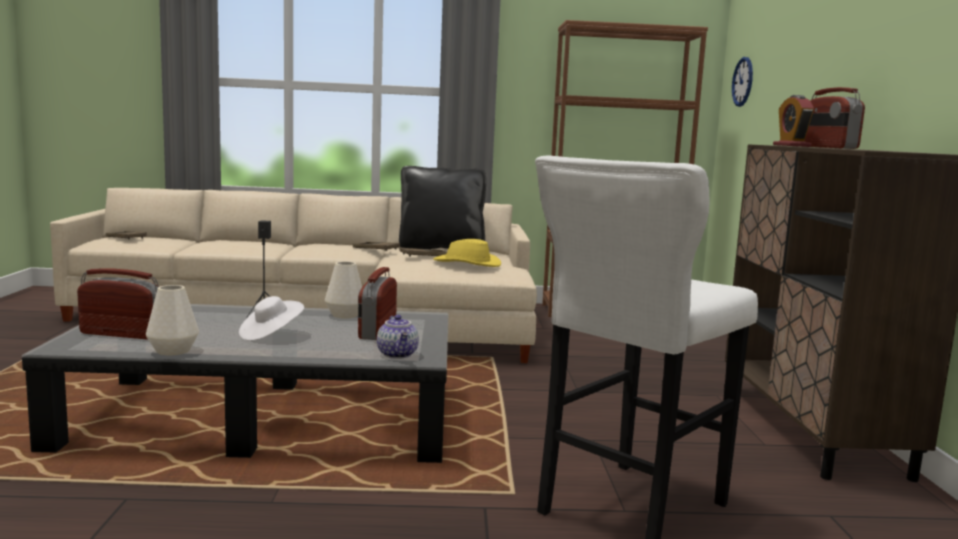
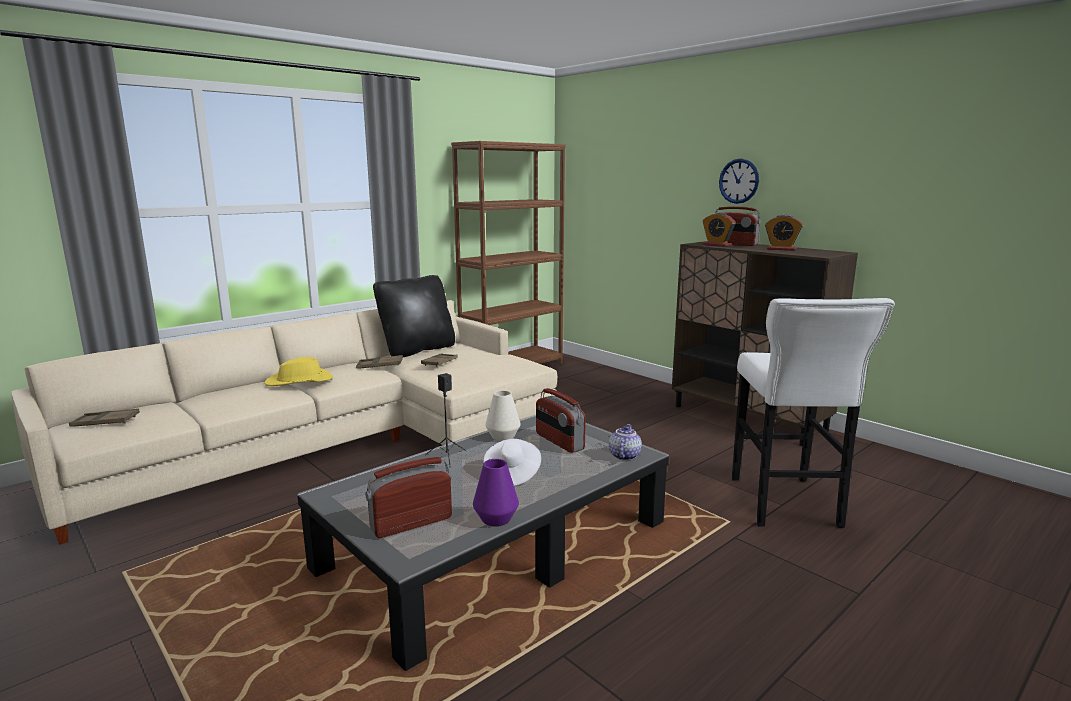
camera: 40 degrees left, 5 degrees up
white vase [146,285,199,355] -> purple vase [473,459,519,526]
teapot [377,315,419,359] -> teapot turned 105 degrees counterclockwise [609,424,642,461]
yellow hat [433,239,501,267] -> yellow hat moved to [264,357,333,386]
wall clock [732,57,753,107] -> wall clock moved to [719,159,759,204]
none -> alarm clock [765,215,803,251]

